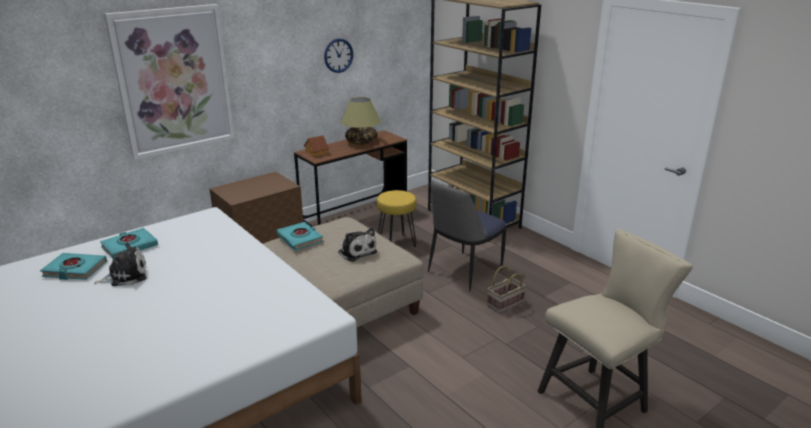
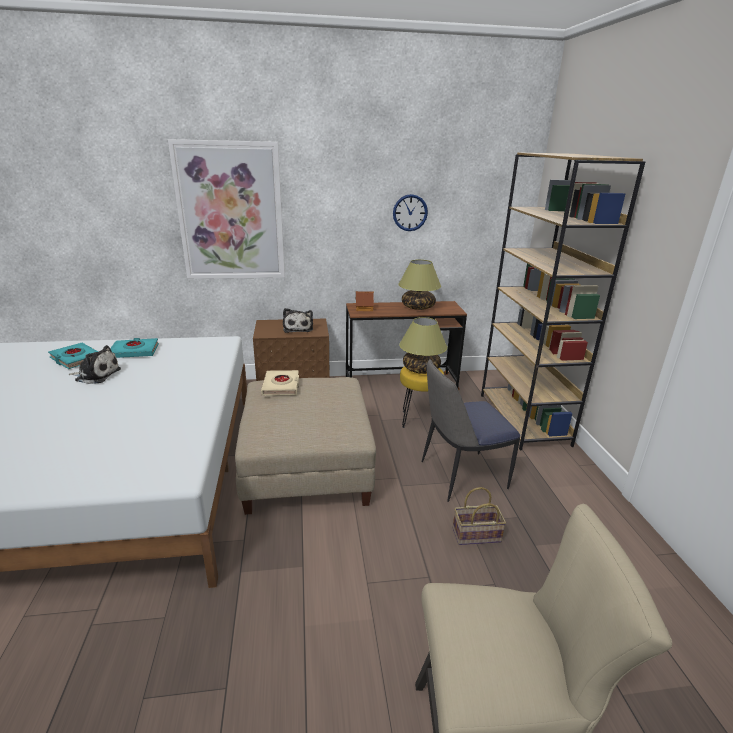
camera: 30 degrees right, 0 degrees up
turquoise book [276,222,323,250] -> beige book [261,370,299,396]
plush toy [338,228,377,262] -> plush toy moved to [283,308,313,333]
none -> table lamp [399,317,447,374]

